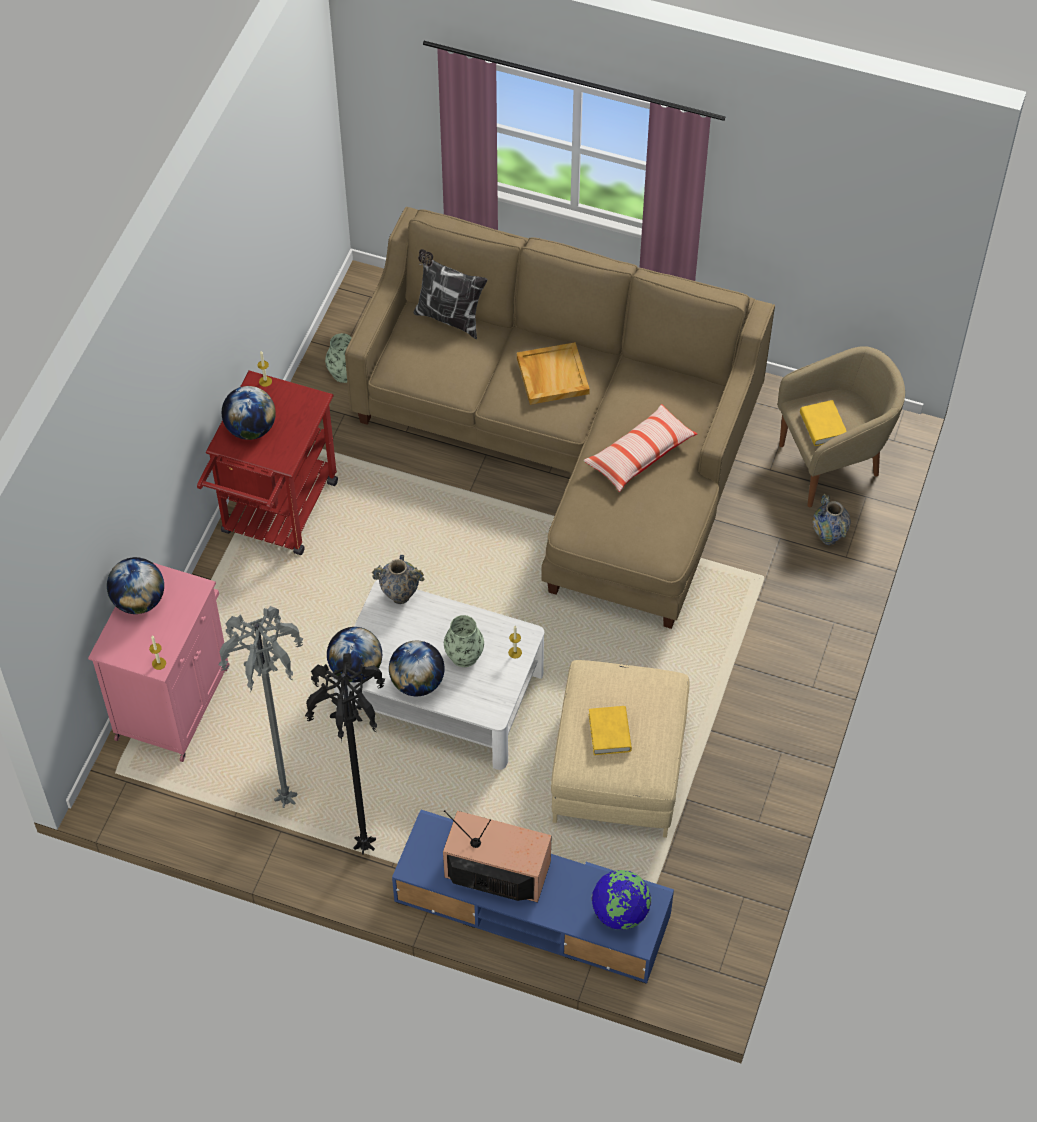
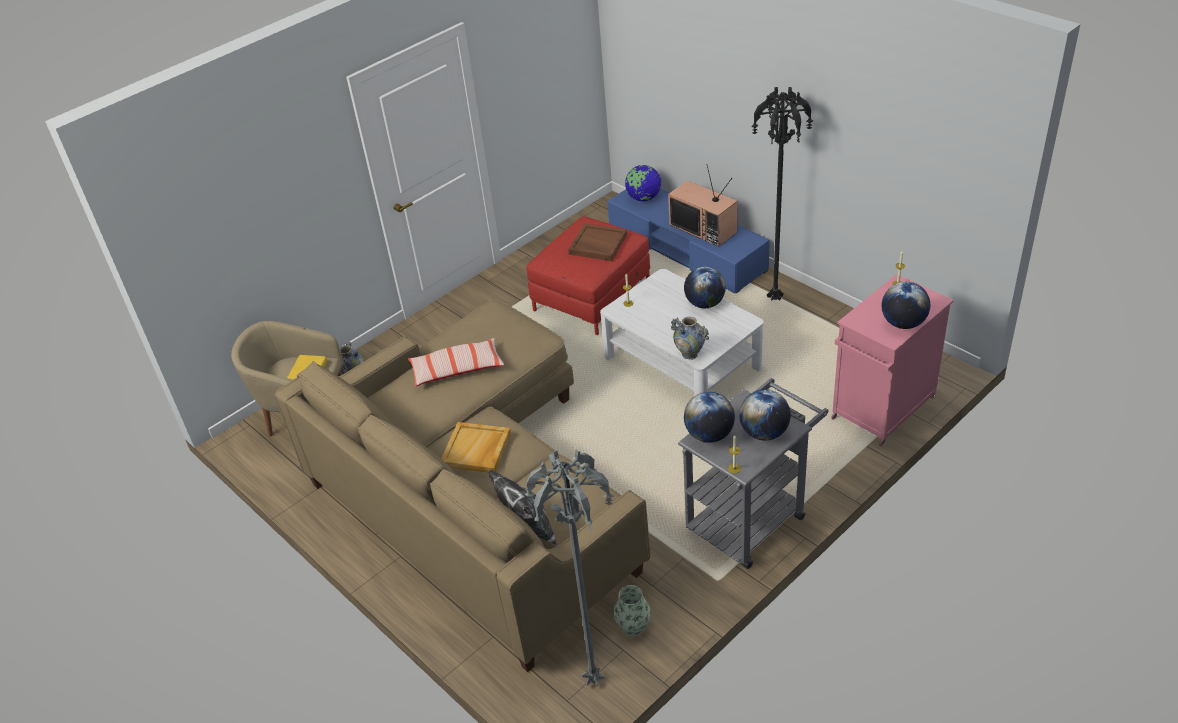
camera: 150 degrees left, 15 degrees down
red cart [197,370,338,555] -> grey cart [678,378,828,569]
grey floor lamp [219,606,304,808] -> grey floor lamp moved to [525,450,614,686]
globe [327,627,382,682] -> globe moved to [684,392,735,443]
vase [444,615,484,667] -> none
beige ottoman [551,660,690,838] -> red ottoman [526,217,650,335]
yellow book [589,706,632,755] -> brown tray [568,224,627,261]

